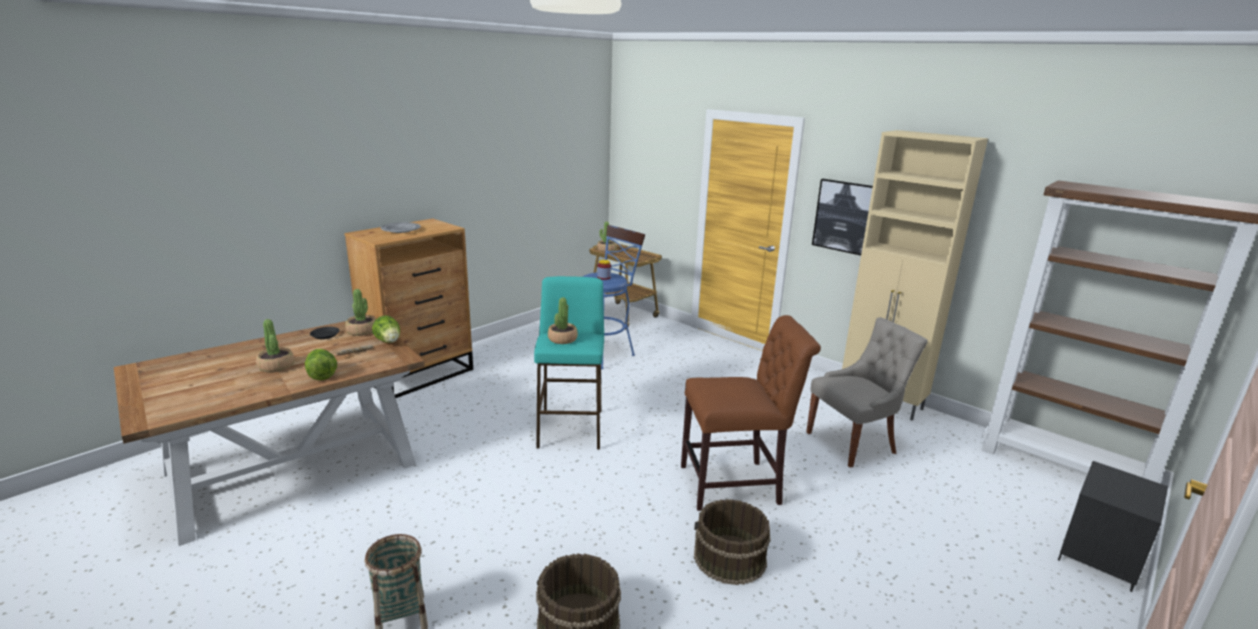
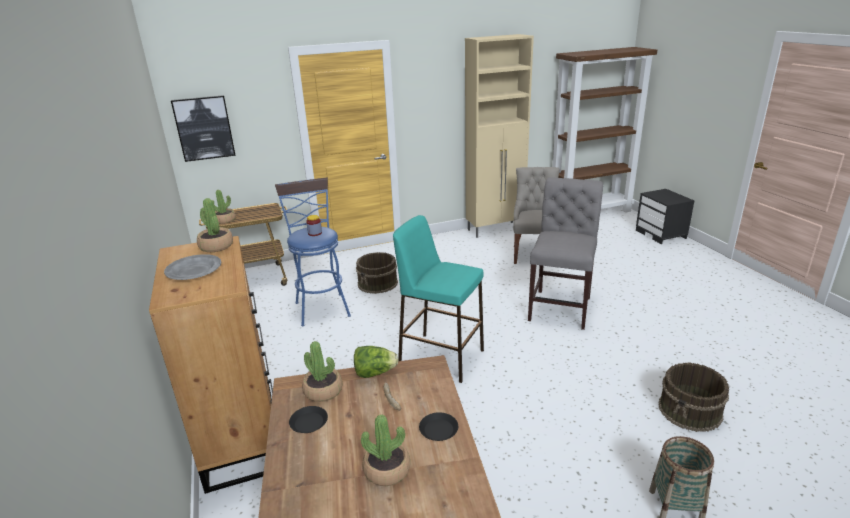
camera: 60 degrees left, 5 degrees up
lettuce [305,349,337,380] -> black plate [419,412,458,441]
potted plant [548,297,578,344] -> potted plant moved to [197,198,233,252]
brown chair [681,315,821,511] -> grey chair [528,177,603,330]
brown bucket [694,499,771,585] -> brown bucket moved to [356,252,398,294]
picture [812,179,873,255] -> picture moved to [171,95,236,162]

